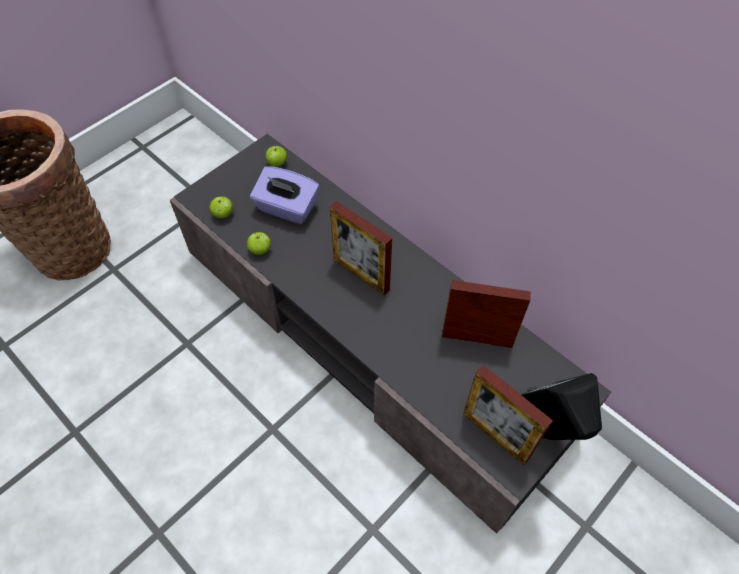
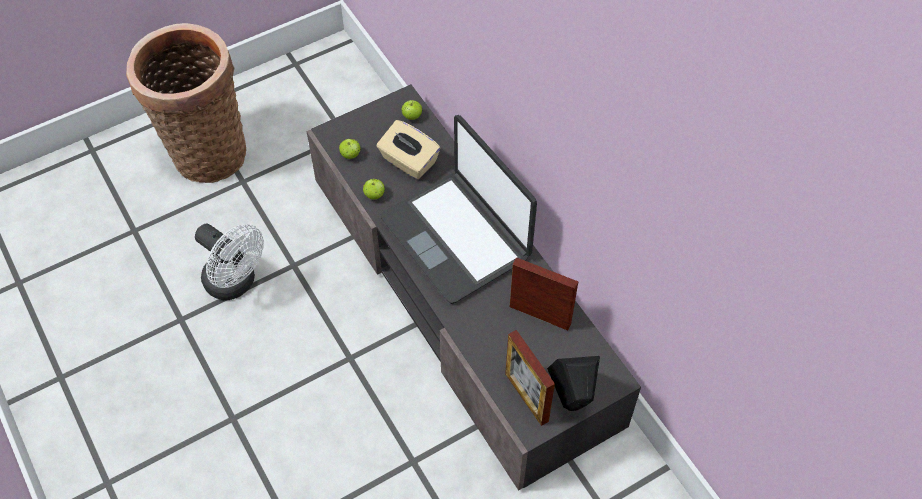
camera: 15 degrees right, 0 degrees up
purple tissue box [250,166,320,224] -> beige tissue box [377,120,440,179]
picture frame [330,201,392,295] -> laptop [381,115,537,304]
none -> white fan [195,223,264,300]

